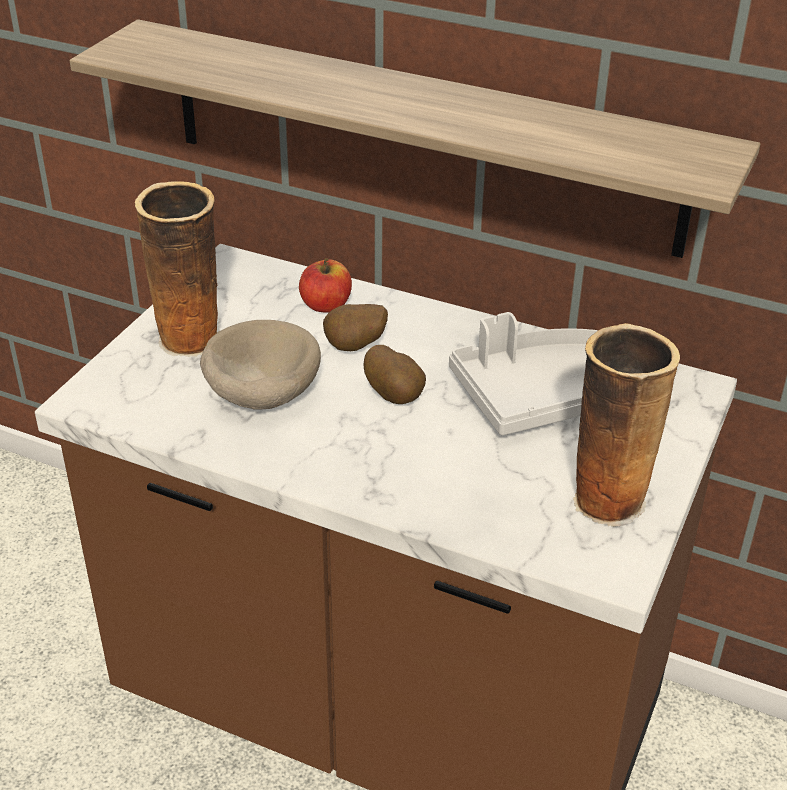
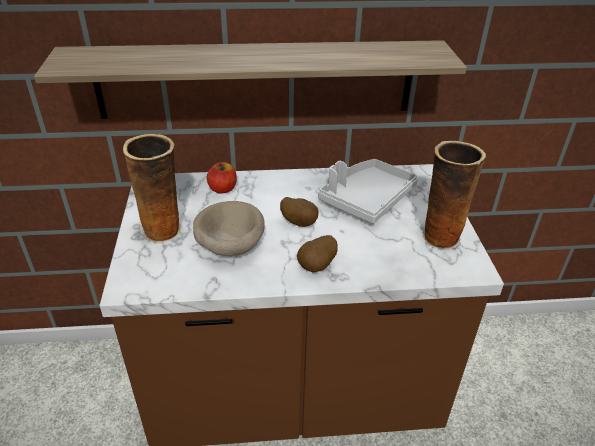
camera: 30 degrees left, 0 degrees up
potato [323,304,388,351] -> potato moved to [297,235,337,272]

